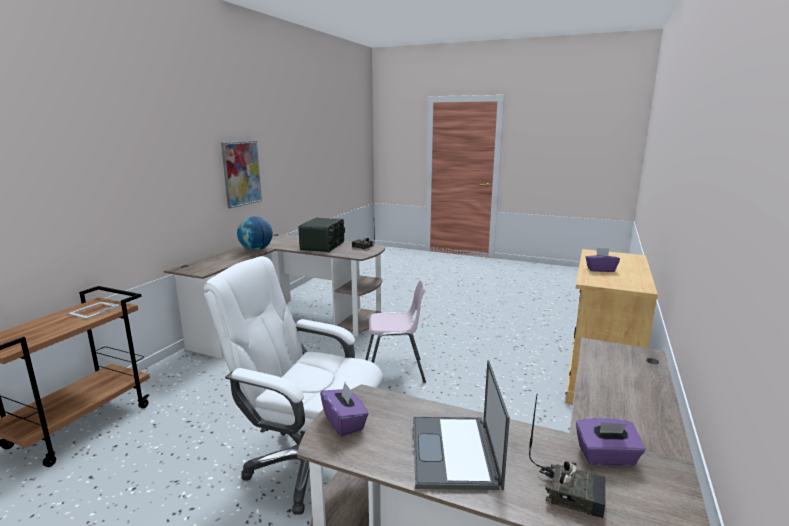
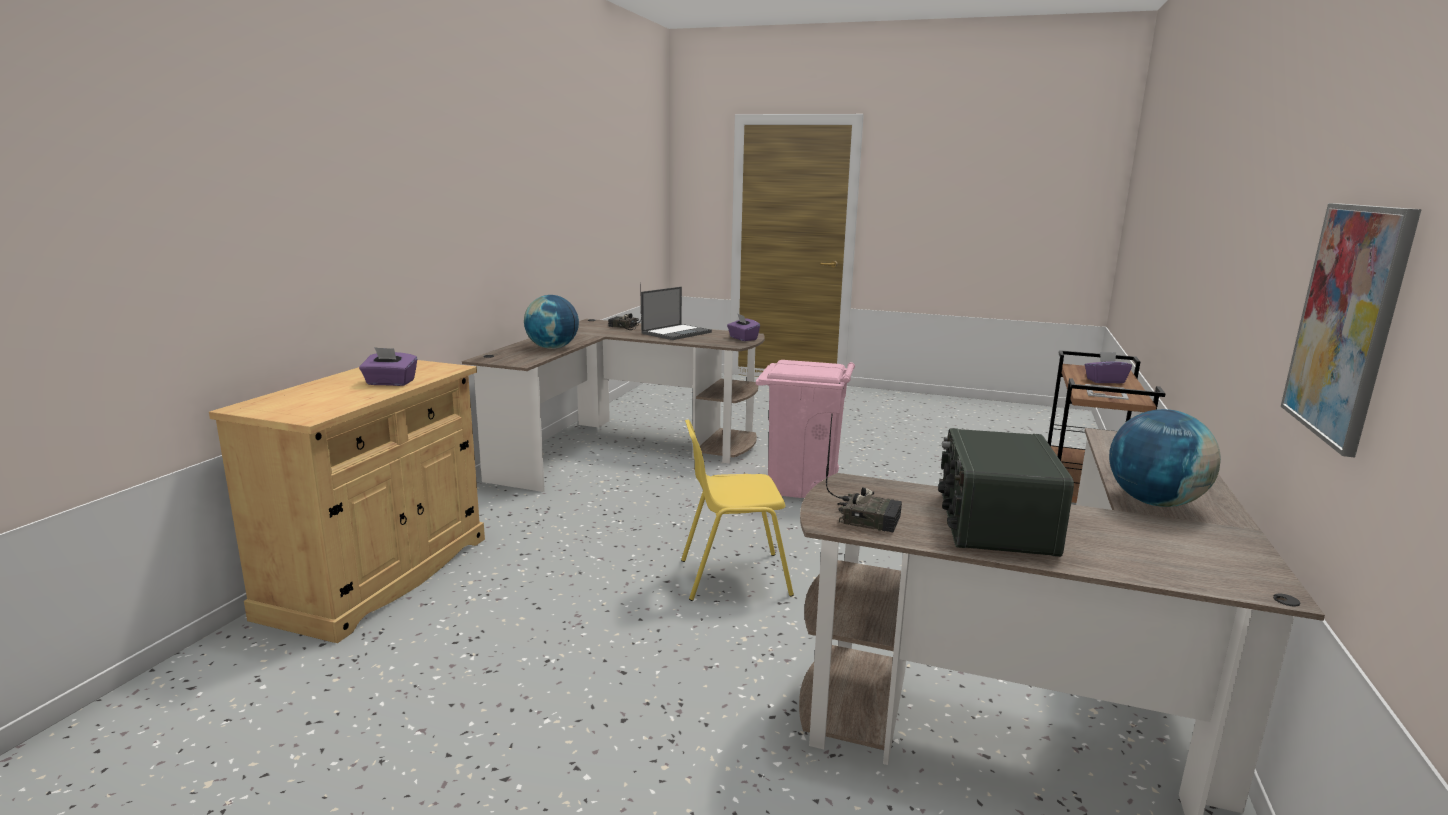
camera: 175 degrees right, 0 degrees up
white office chair [203,256,383,515] -> pink trash can [756,360,855,498]
pink chair [365,280,426,383] -> yellow chair [681,419,794,601]
laptop [413,360,510,490] -> laptop turned 45 degrees clockwise [641,287,712,340]
purple tissue box [576,418,645,466] -> purple tissue box moved to [1085,352,1132,383]
none -> globe [524,295,579,349]

